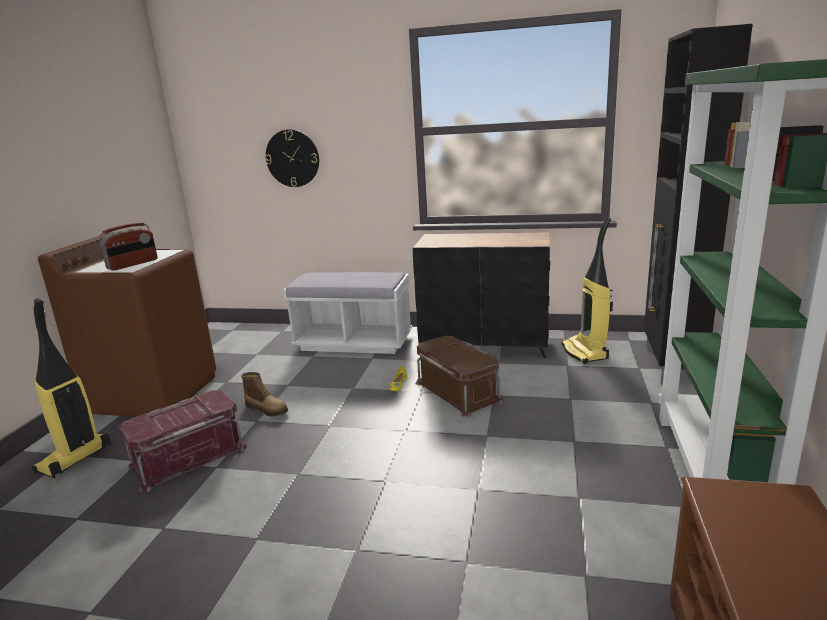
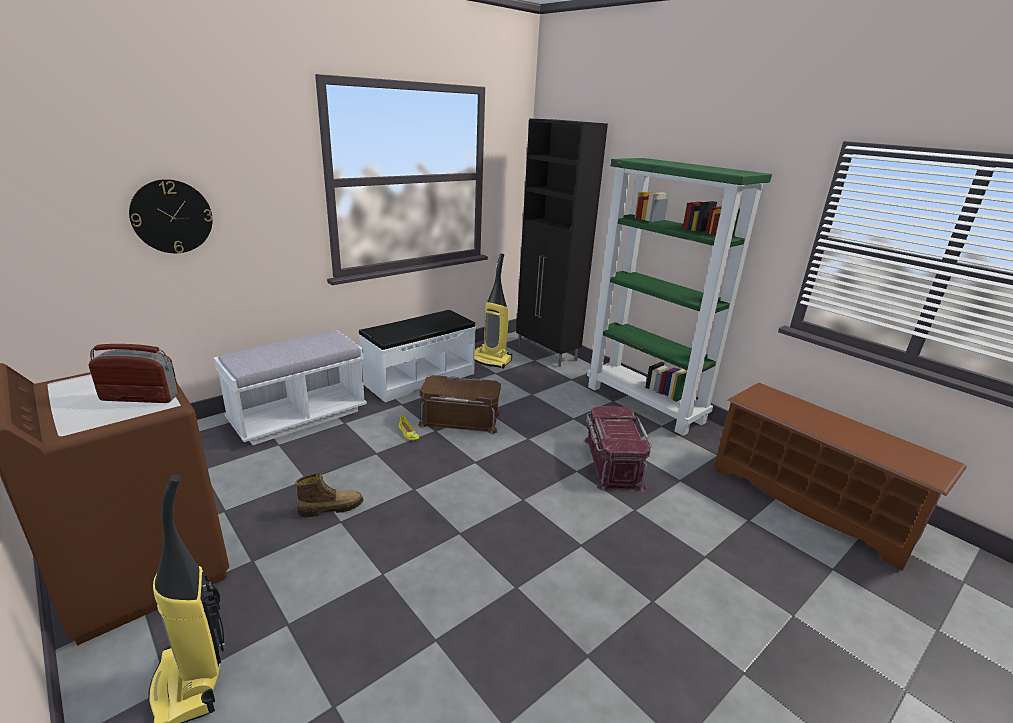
camera: 55 degrees left, 5 degrees up
radio [99,223,158,271] -> radio turned 75 degrees counterclockwise [89,344,179,403]
red storage box [119,390,247,492] -> red storage box moved to [584,406,652,491]
black cabinet [412,233,550,358] -> white bench [358,310,476,402]

